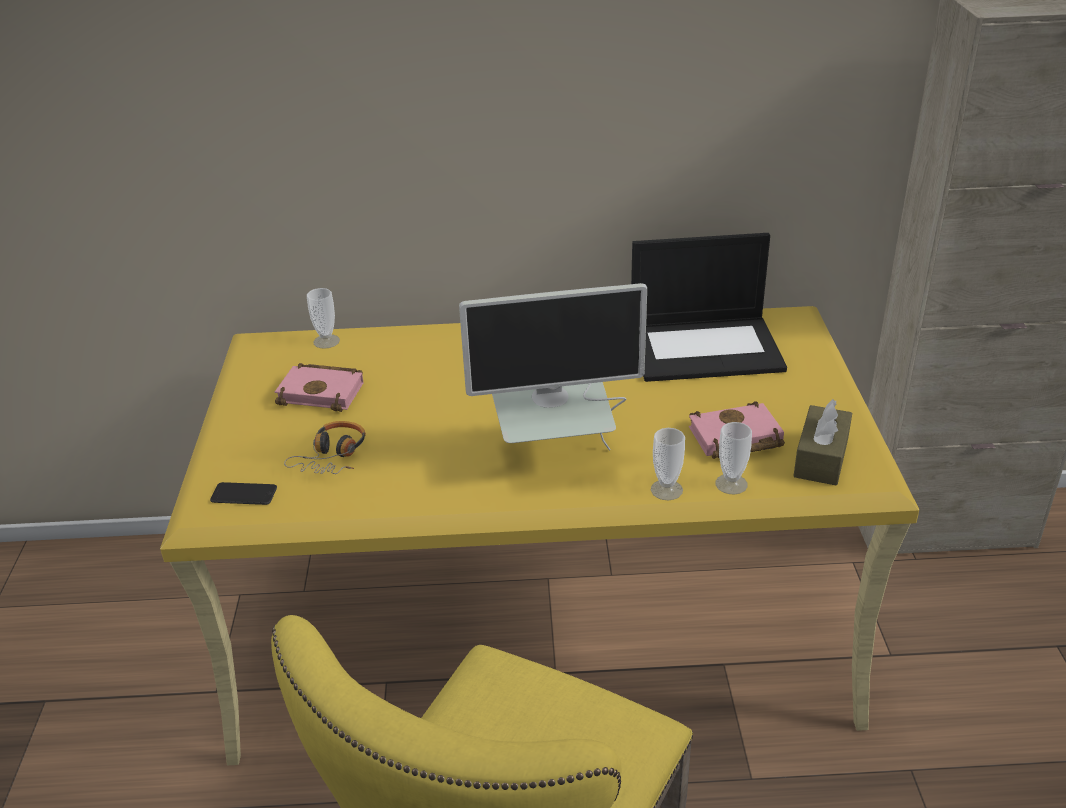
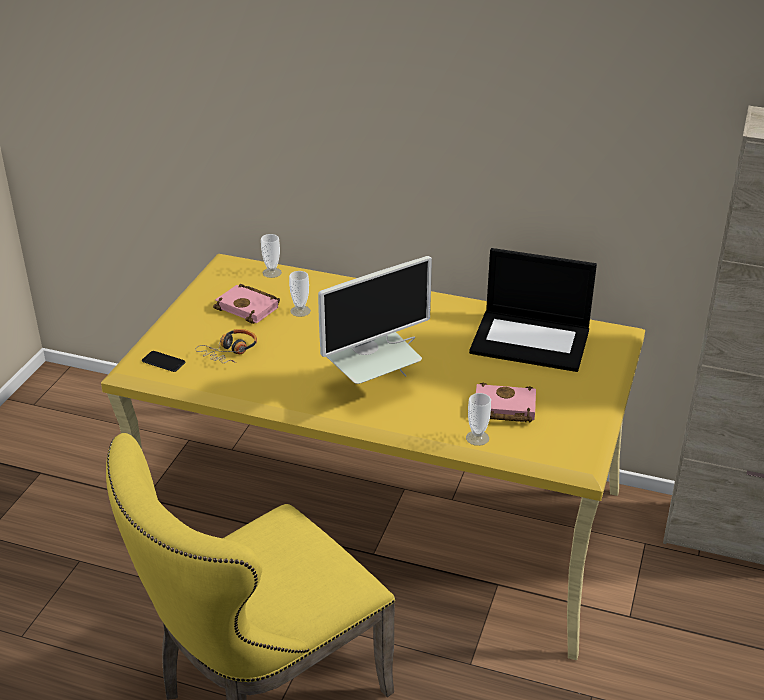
camera: 20 degrees right, 0 degrees up
monitor [459,283,647,451] -> monitor turned 45 degrees counterclockwise [318,256,432,384]
cup [651,428,685,500] -> cup moved to [289,271,311,317]
brown tissue box [793,399,852,486] -> none

